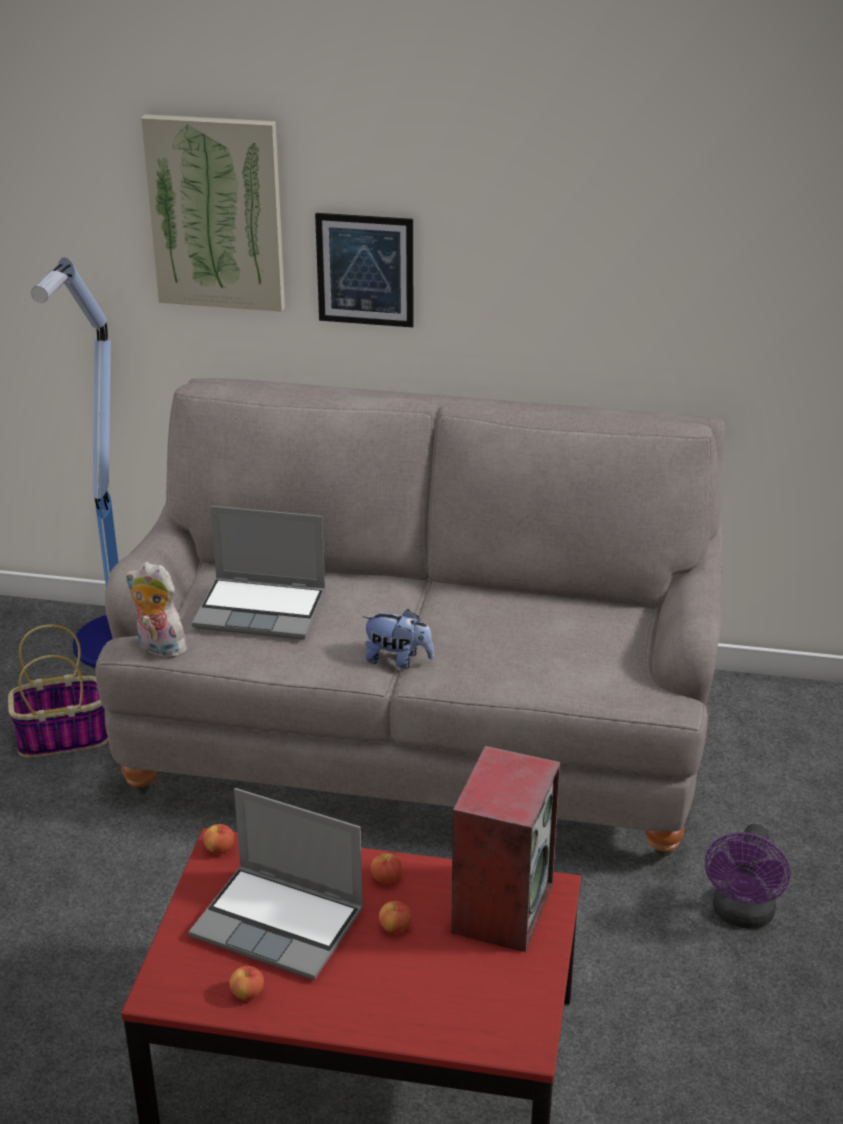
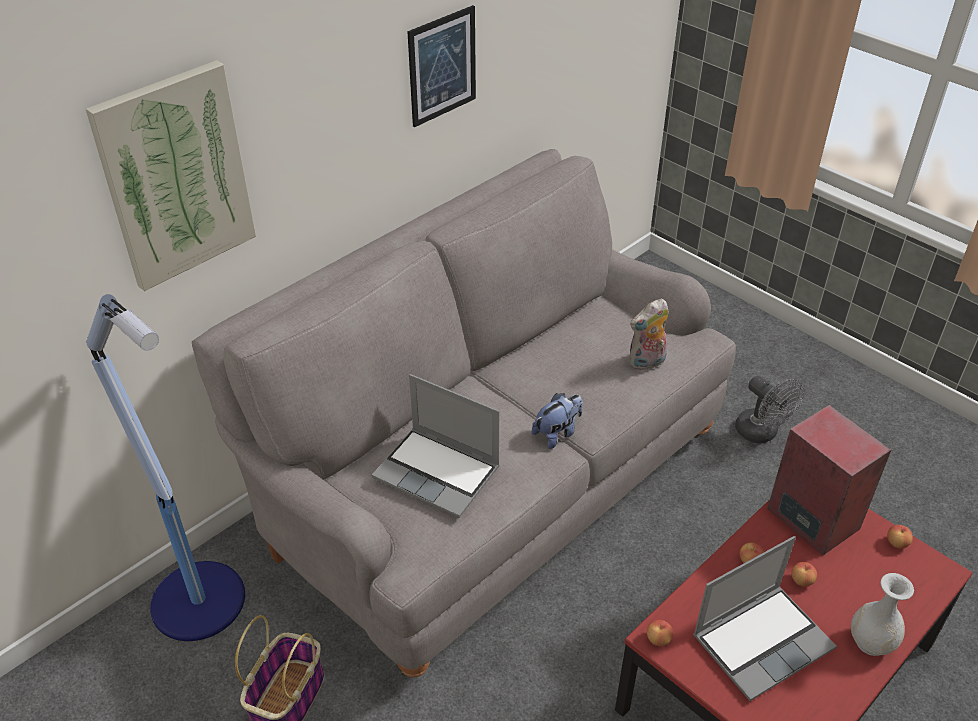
camera: 55 degrees left, 10 degrees up
plush toy [125,562,191,659] -> plush toy moved to [629,299,669,371]
laptop [192,506,326,640] -> laptop turned 75 degrees clockwise [372,374,500,518]
apple [230,966,264,1000] -> apple moved to [887,525,913,548]
picture [315,213,413,327] -> picture moved to [407,5,476,127]
purple fan [705,824,790,929] -> grey fan [735,376,804,443]
none -> white vase [851,573,914,656]

